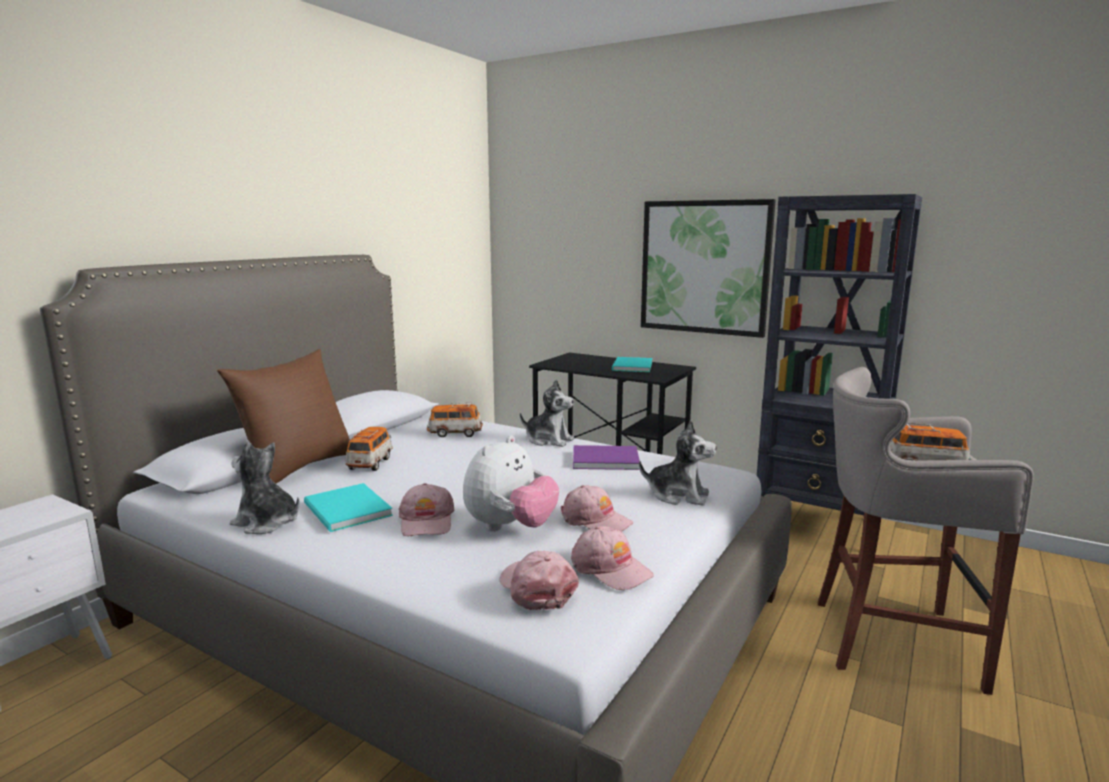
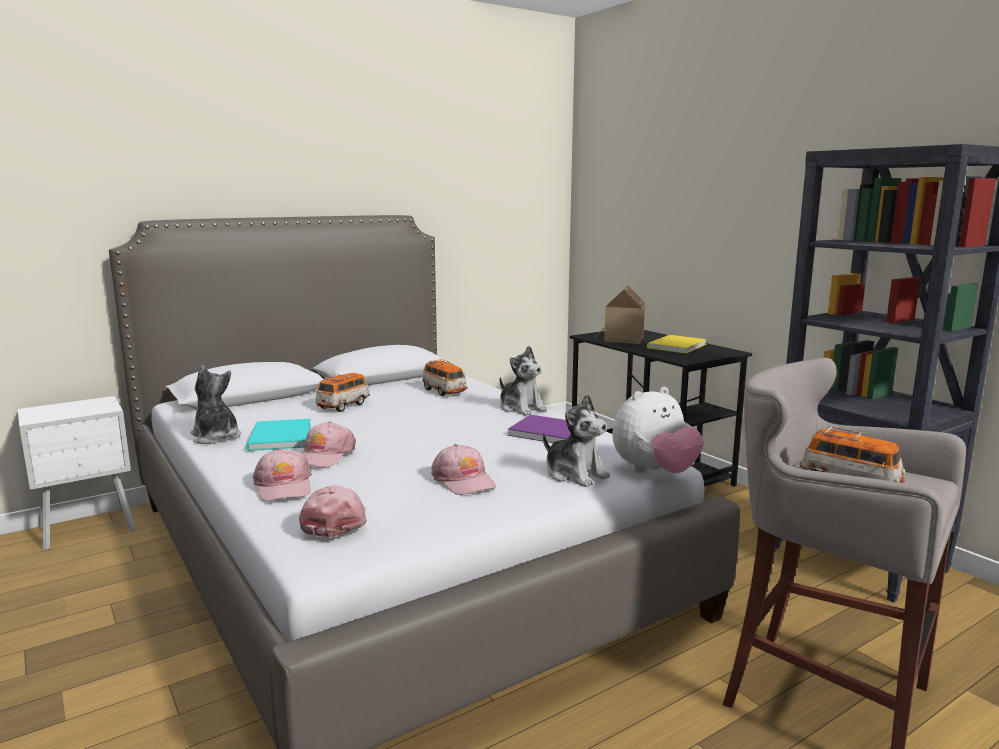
camera: 25 degrees right, 0 degrees up
brown pillow [217,349,350,484] -> none
toy car [427,403,483,437] -> toy car turned 150 degrees counterclockwise [422,359,467,396]
plush toy [463,435,559,531] -> plush toy moved to [612,387,704,474]
pink cap [571,526,654,590] -> pink cap moved to [253,448,312,501]
turquoise book [612,357,652,372] -> yellow book [647,335,707,353]
picture [641,199,776,338] -> none
none -> toy house [594,285,645,344]

